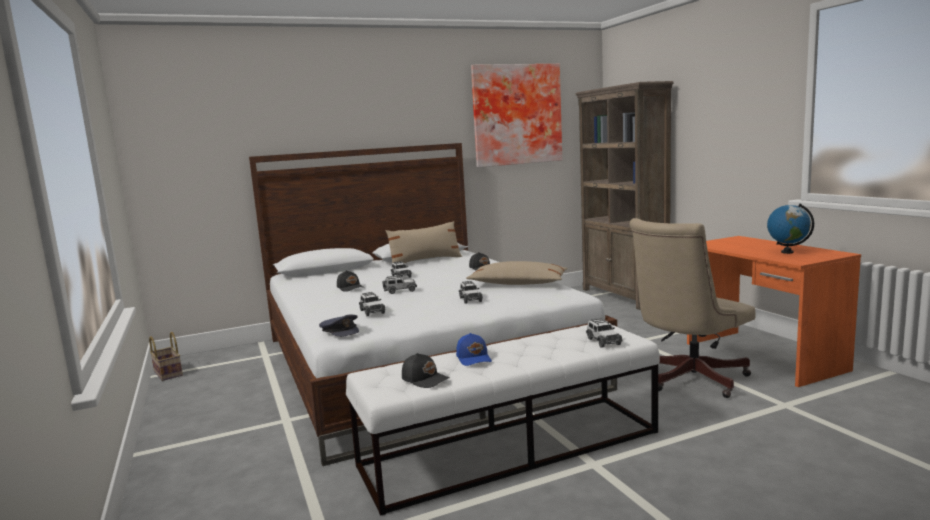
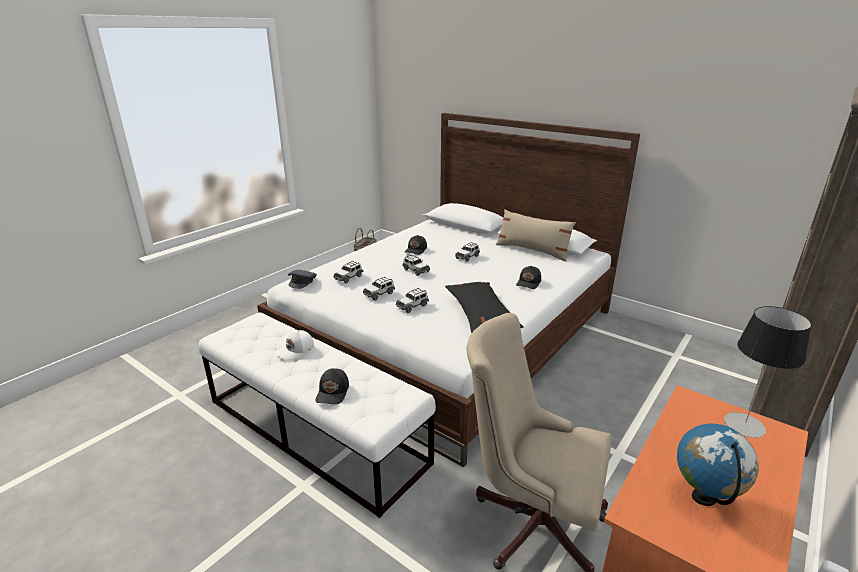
camera: 60 degrees right, 15 degrees up
black cap [402,353,449,388] -> black cap moved to [315,368,349,405]
blue cap [456,333,492,366] -> white cap [275,330,314,360]
beige pillow [466,261,568,285] -> black pillow [445,282,524,333]
picture [471,64,562,167] -> none
toy car [586,318,622,348] -> toy car moved to [363,277,395,300]
none -> table lamp [724,306,812,438]

